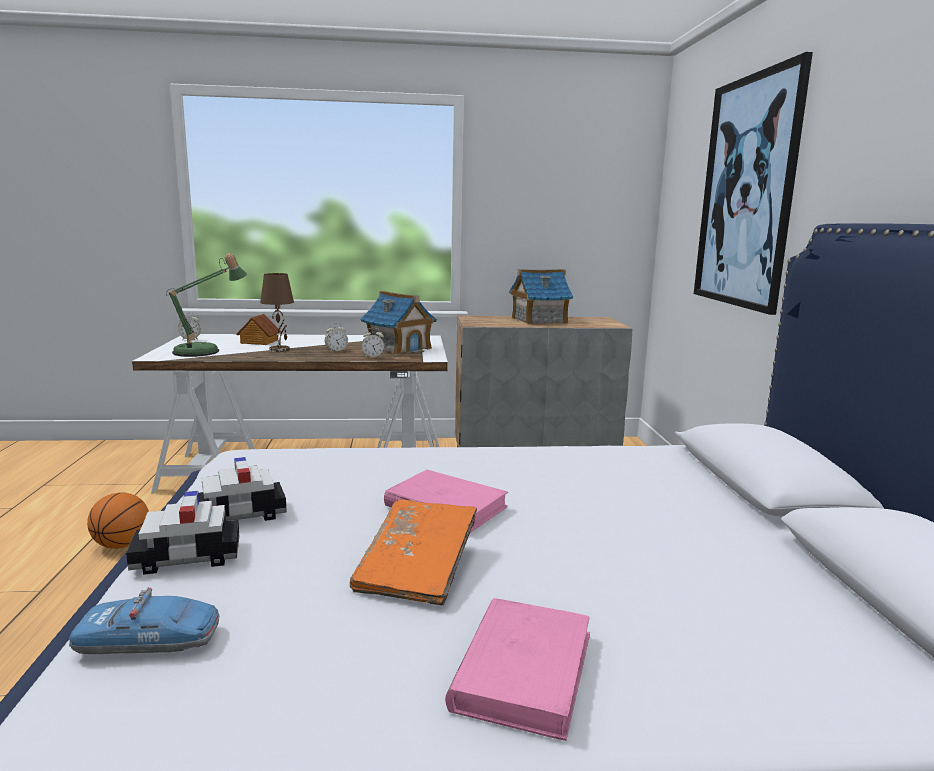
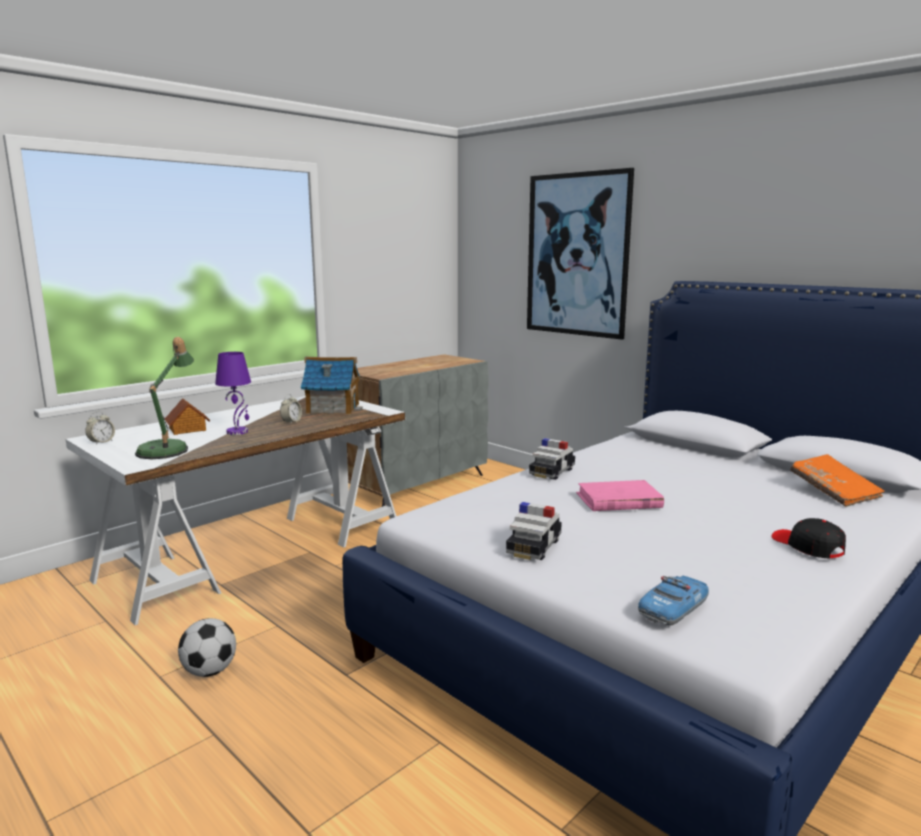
camera: 40 degrees left, 0 degrees up
basketball [87,492,149,549] -> football [178,618,236,677]
toy car [126,491,239,575] -> toy car moved to [529,438,575,480]
brown table lamp [260,273,294,352] -> purple table lamp [215,352,251,435]
orange book [350,499,477,605] -> orange book moved to [790,454,885,507]
alarm clock [362,328,384,358] -> none
pink book [445,598,590,741] -> black cap [771,518,846,558]
toy house [509,269,573,325] -> none

